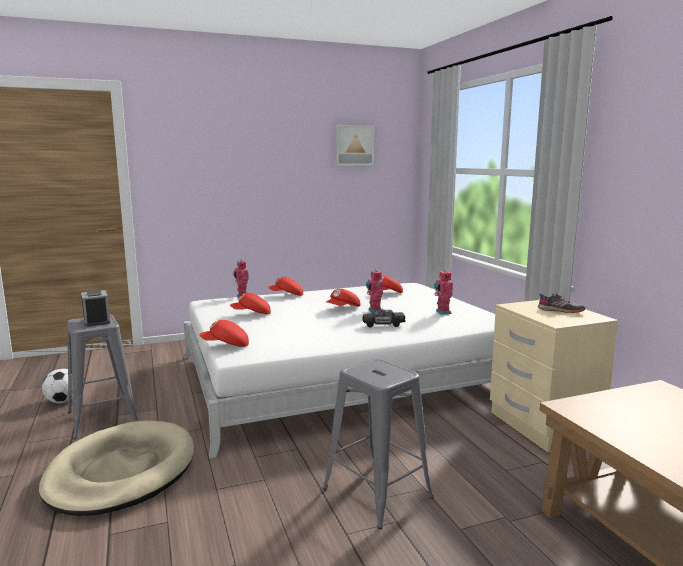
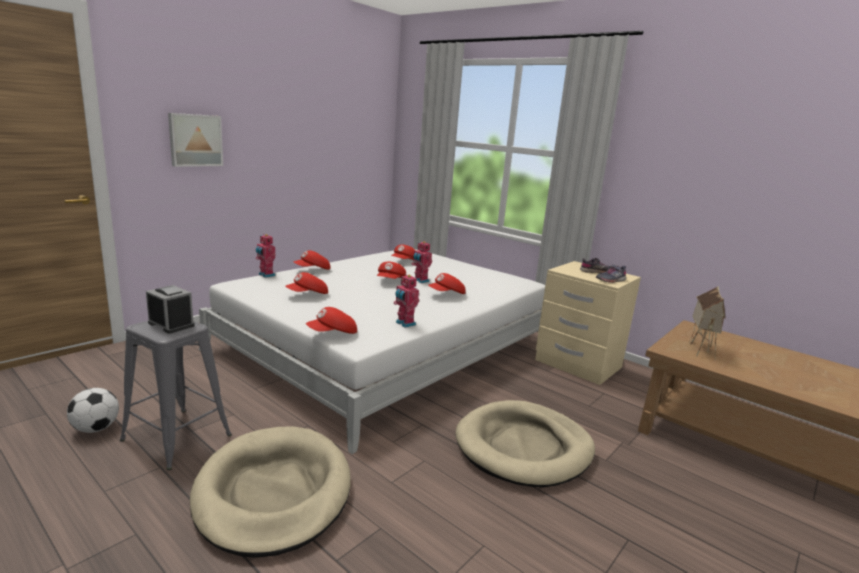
camera: 30 degrees left, 5 degrees up
grey stool [322,359,434,529] -> beige dog bed [455,400,595,487]
picture [336,125,374,165] -> picture moved to [168,113,223,167]
black toy car [362,309,406,327] -> red cap [428,273,466,294]
toy robot [434,269,453,315] -> toy robot moved to [394,275,419,328]
none -> grey shoe [596,264,626,283]
none -> toy house [689,286,726,356]

